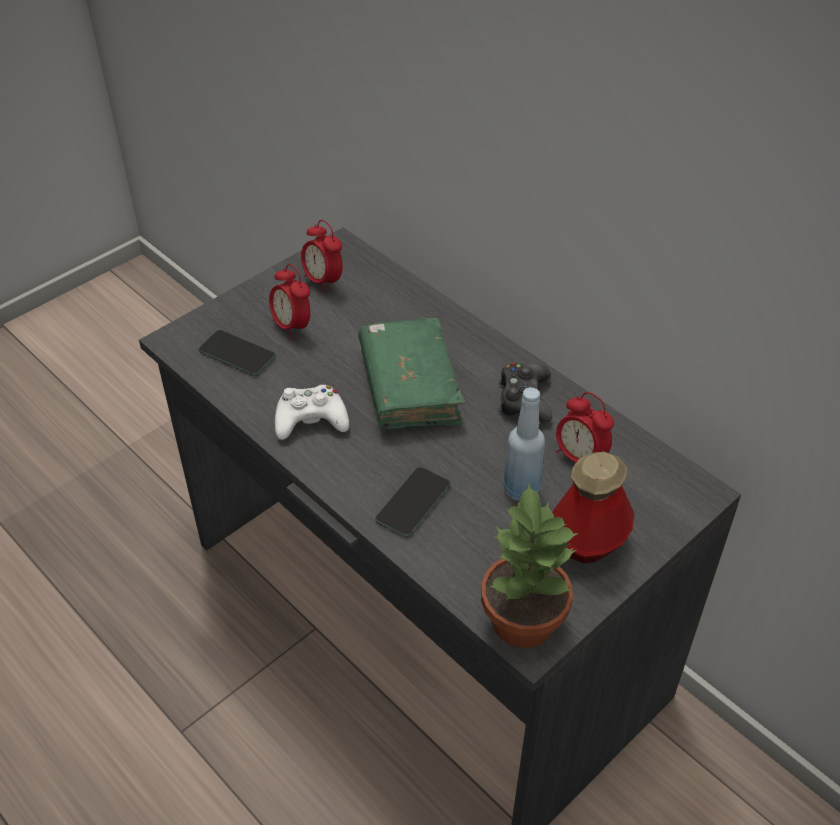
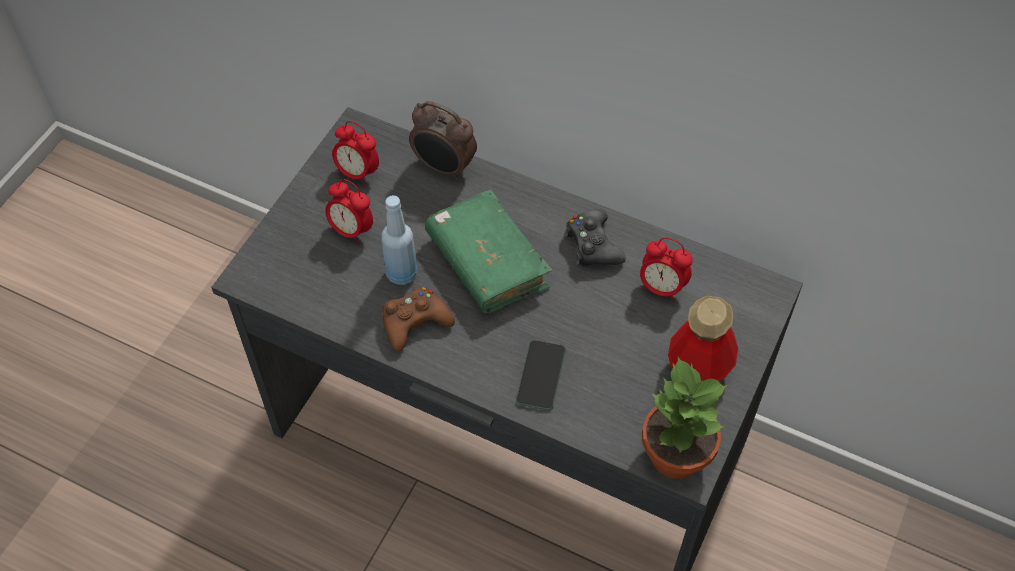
camera: 20 degrees left, 10 degrees up
phone [199,330,276,376] -> none
white game controller [275,385,349,440] -> brown game controller [382,287,455,352]
blue bottle [503,387,545,501] -> blue bottle moved to [381,195,418,285]
none -> alarm clock [409,101,477,180]

